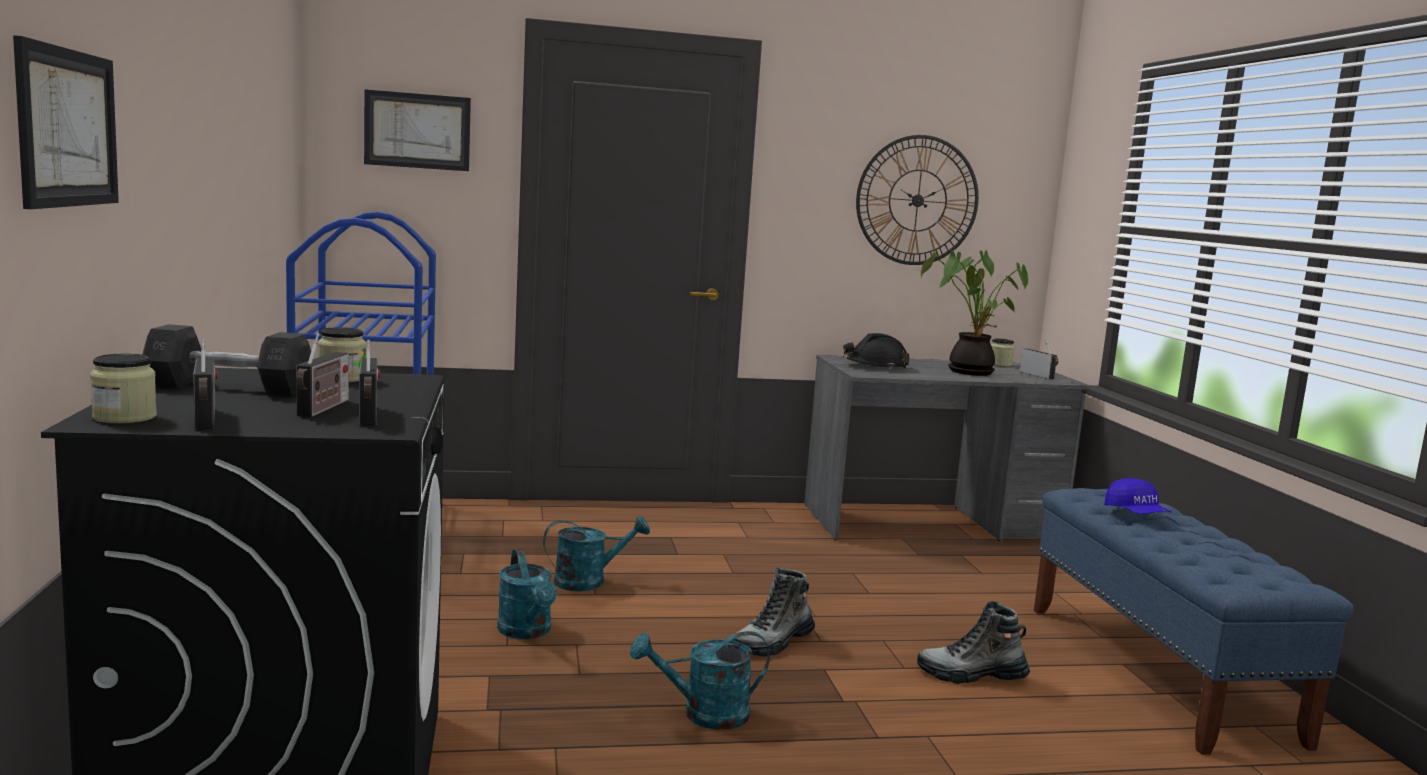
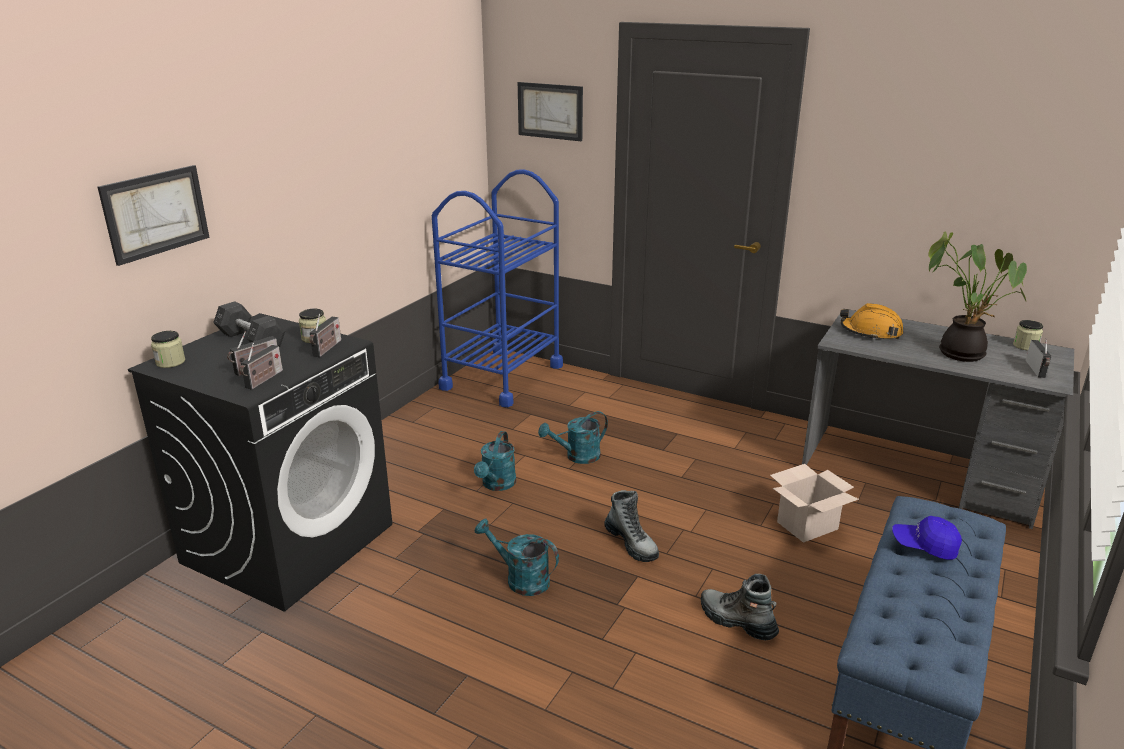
camera: 40 degrees right, 15 degrees up
radio [193,339,218,429] -> radio moved to [310,314,341,357]
turquoise watering can [543,516,650,591] -> turquoise watering can turned 135 degrees clockwise [538,411,608,464]
boot [733,567,815,657] -> boot turned 120 degrees counterclockwise [604,490,659,562]
black hard hat [843,333,909,369] -> orange hard hat [840,303,903,340]
wall clock [856,135,979,265] -> none
blue cap [1104,477,1172,514] -> blue cap turned 90 degrees clockwise [892,516,962,560]
none -> cardboard box [770,464,859,543]

